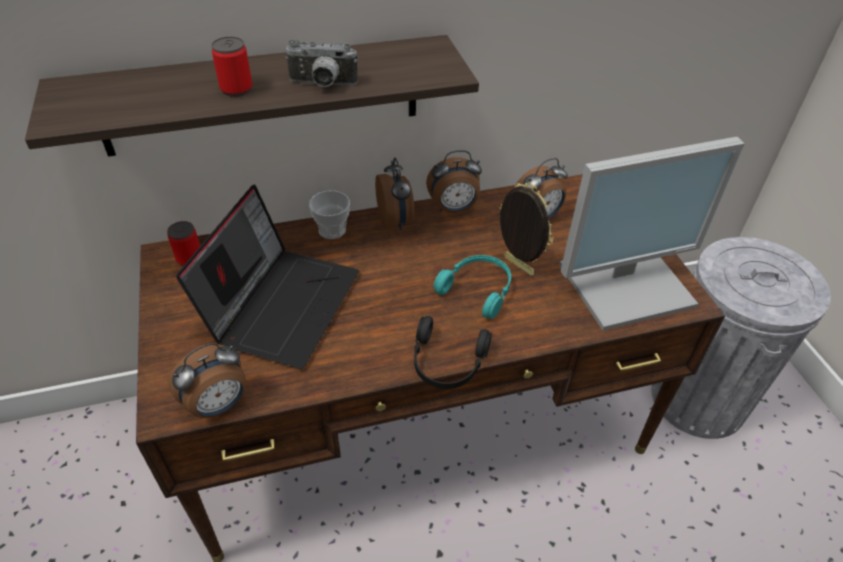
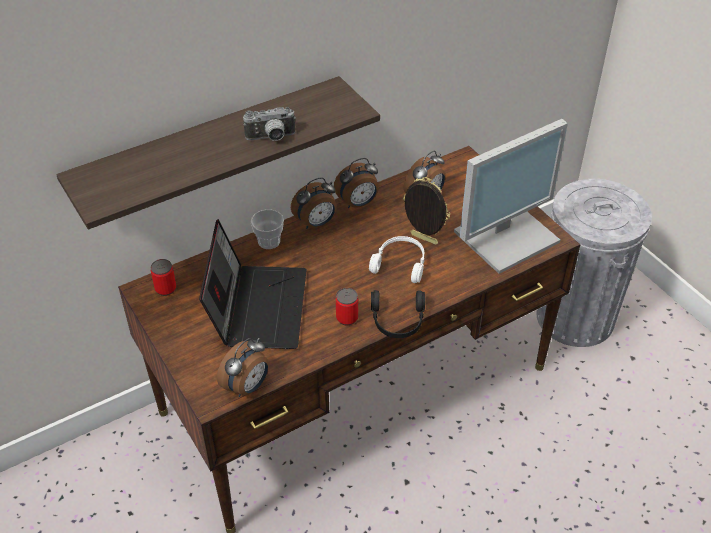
camera: 15 degrees left, 0 degrees up
can [211,37,252,97] -> can moved to [336,288,358,325]
alarm clock [375,157,414,231] -> alarm clock turned 90 degrees clockwise [291,177,337,229]
turquoise headphones [433,255,511,319] -> white headphones [369,236,424,283]

